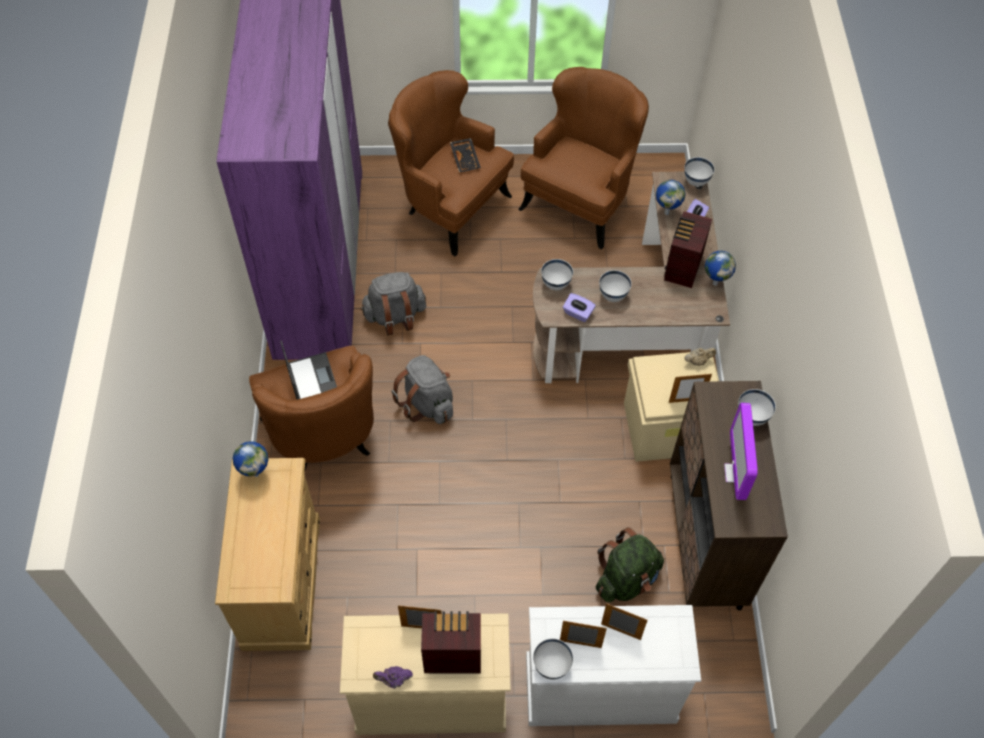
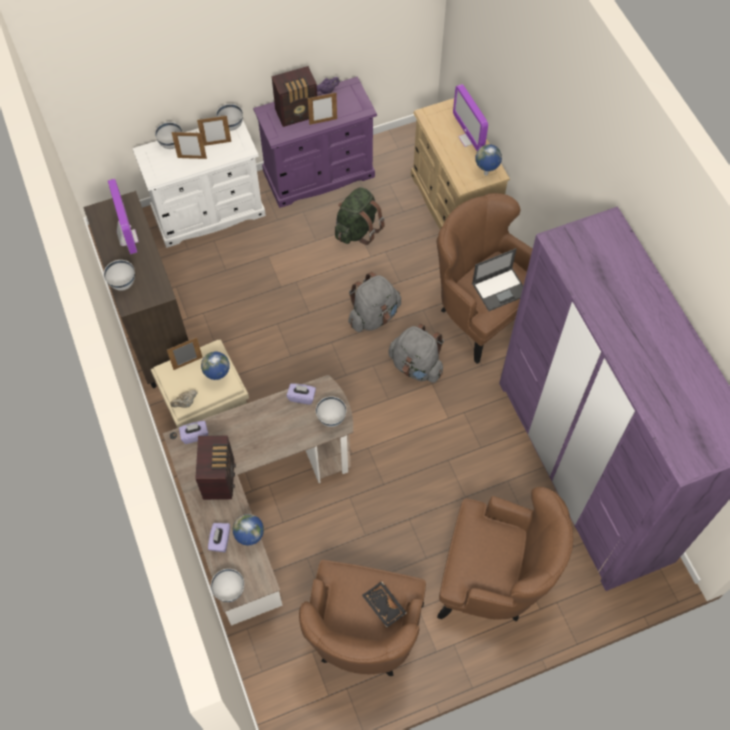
camera: 160 degrees right, 5 degrees up
laptop [280,340,337,400] -> laptop turned 75 degrees counterclockwise [472,248,523,311]
beige dresser [340,613,511,735] -> purple dresser [253,76,377,208]
grey backpack [360,272,426,335] -> grey backpack moved to [348,272,401,332]
black tray [450,138,481,173] -> black tray moved to [362,581,407,627]
green backpack [596,527,664,602] -> green backpack moved to [335,187,385,245]
white bowl [599,270,632,302] -> white bowl moved to [155,122,182,149]
globe [705,251,736,286] -> globe moved to [201,351,230,380]
none -> purple tissue box [179,421,208,444]
none -> monitor [453,84,488,151]

